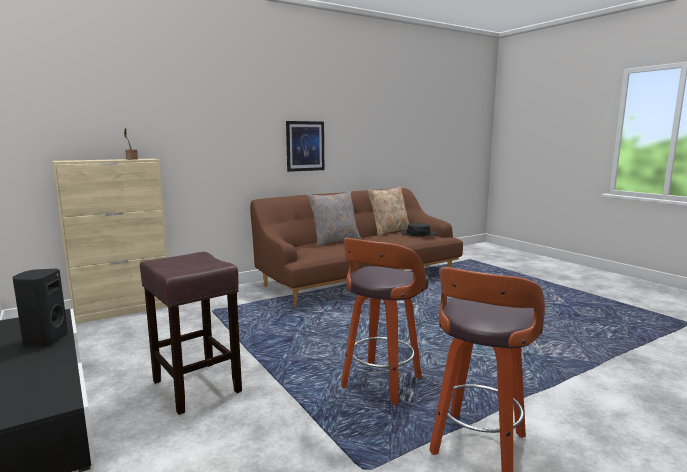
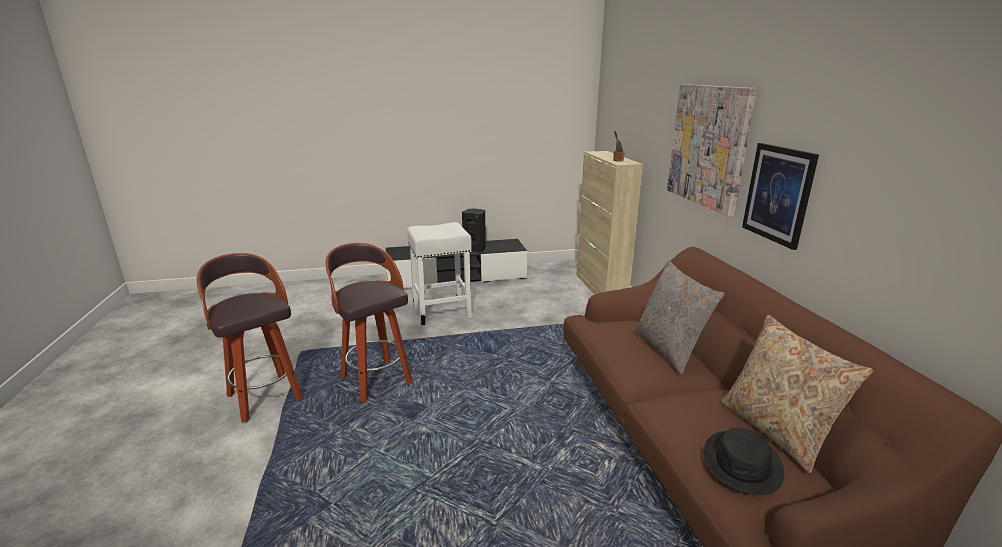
camera: 110 degrees right, 10 degrees up
brown stool [140,252,242,415] -> white stool [407,222,472,326]
none -> picture [667,84,757,216]

